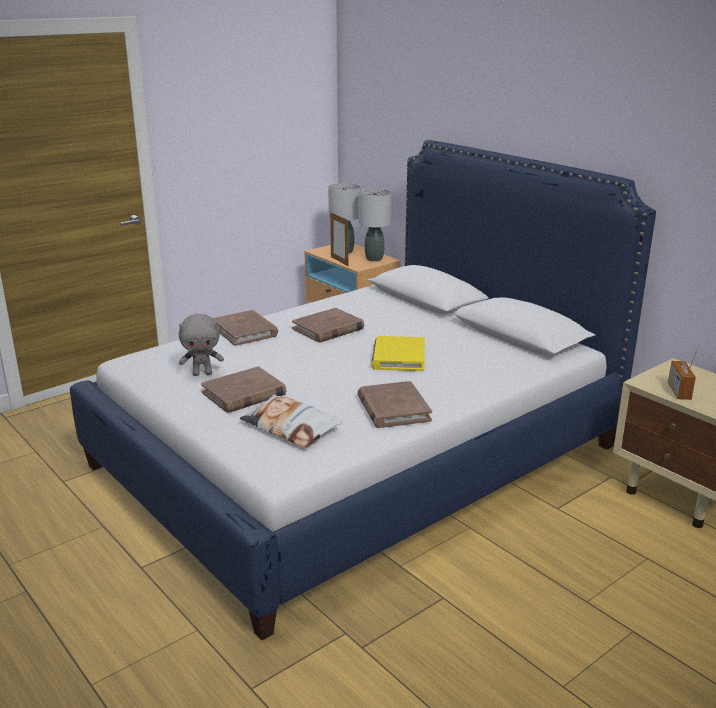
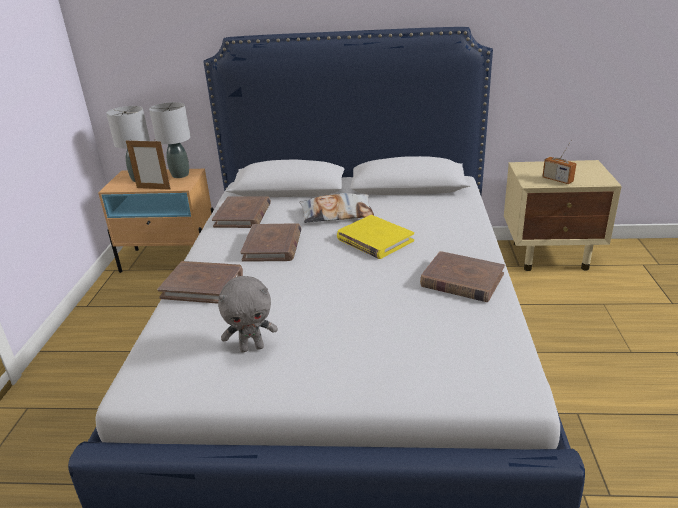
camera: 45 degrees left, 5 degrees up
grey plush toy [179,314,224,376] -> grey plush toy turned 45 degrees clockwise [218,276,278,352]
brown book [201,366,286,413] -> brown book moved to [212,196,271,228]
pillow [240,394,343,448] -> pillow moved to [299,193,374,223]

